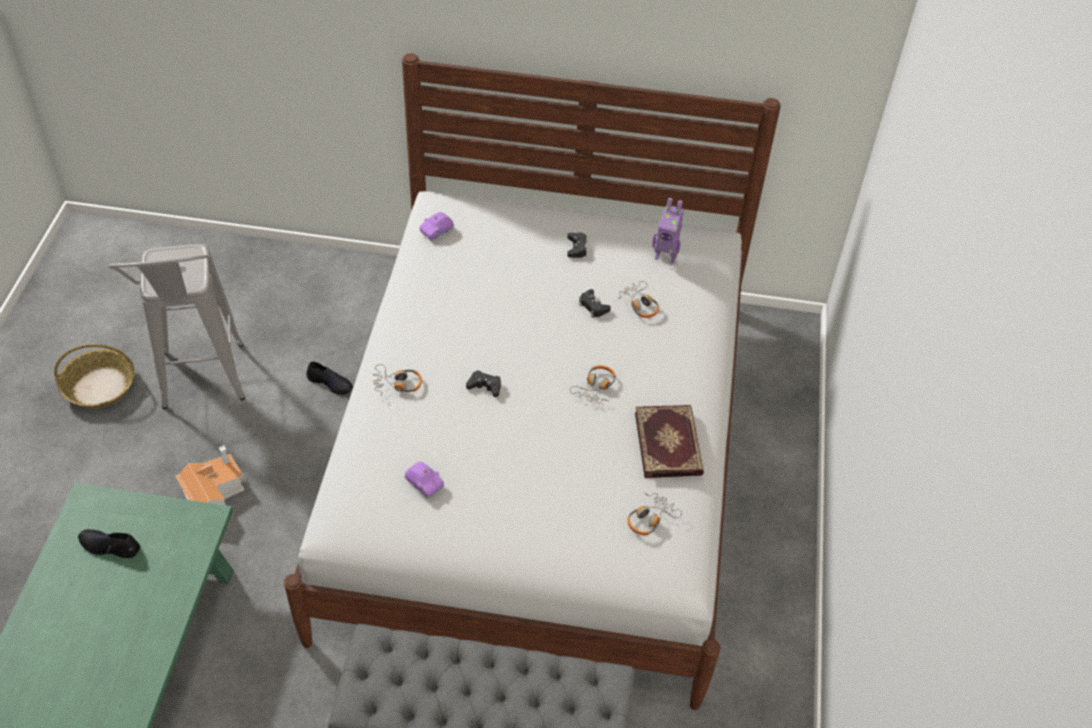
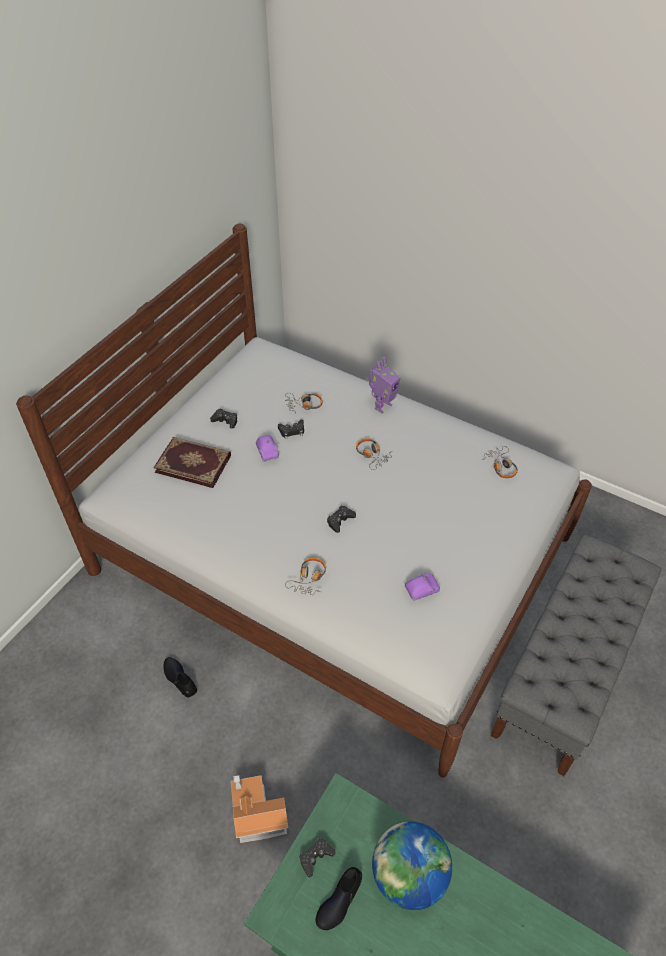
camera: 65 degrees left, 0 degrees up
basket [54,344,135,409] -> none
grey stool [109,244,245,409] -> none
black shoe [307,362,353,395] -> black shoe turned 90 degrees counterclockwise [163,657,197,697]
purple toy car [419,212,454,241] -> purple toy car moved to [256,435,279,462]
book [635,405,704,478] -> book moved to [154,437,231,488]
toy robot [652,198,684,264] -> toy robot moved to [369,357,401,413]
none -> black game controller [299,838,336,877]
none -> globe [372,821,452,910]

